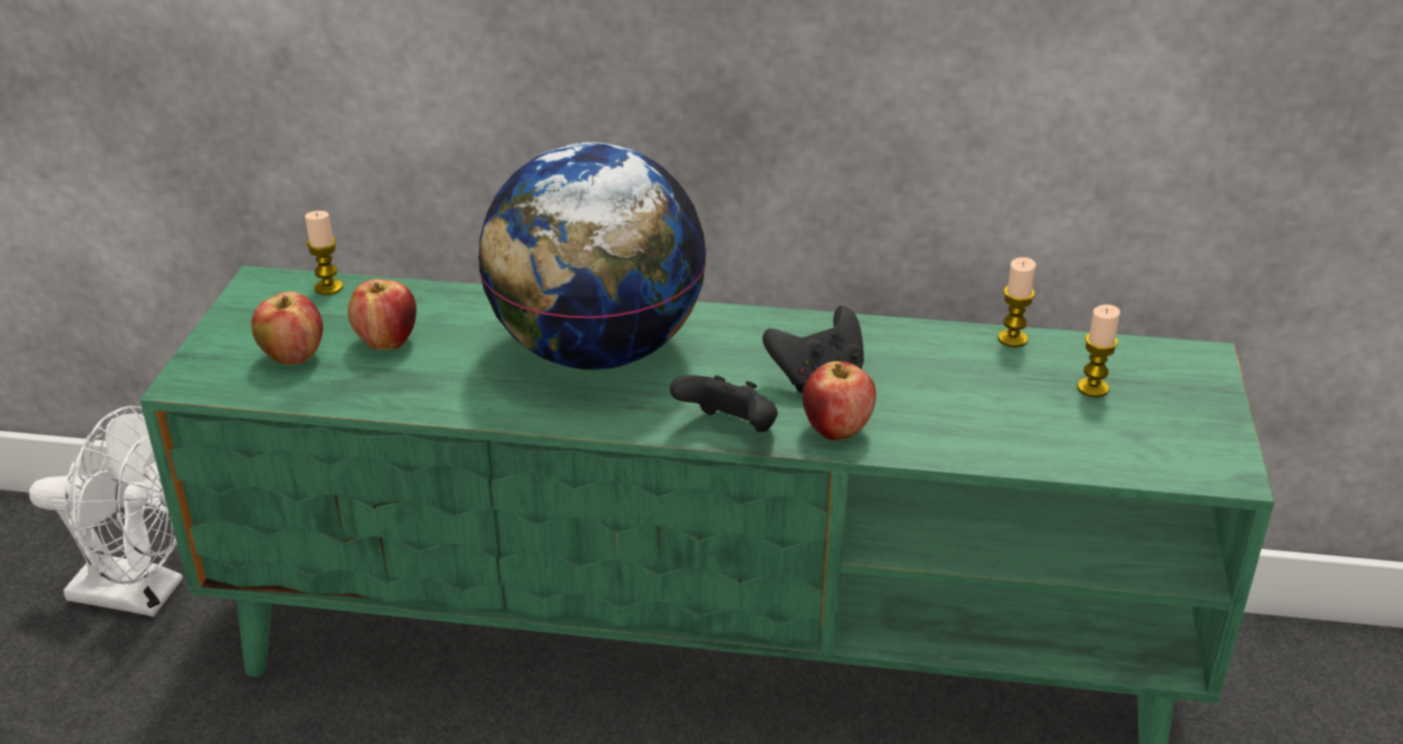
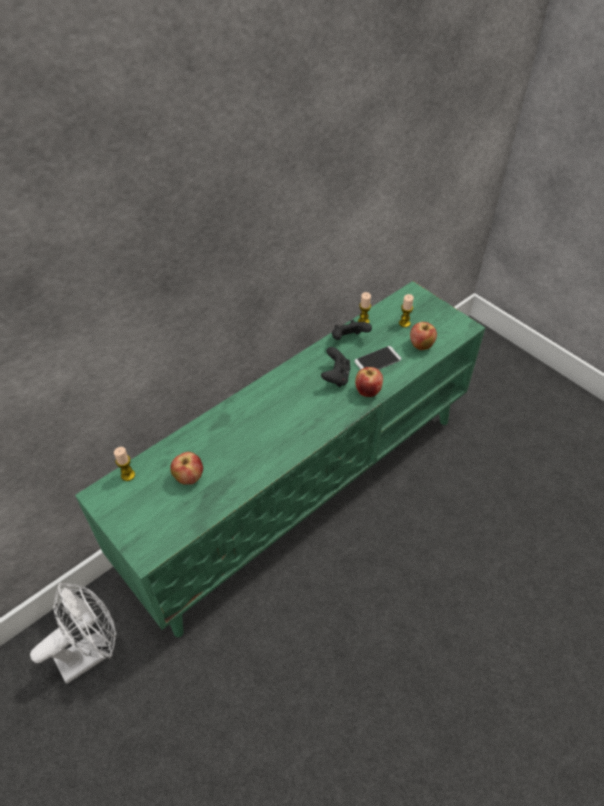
camera: 50 degrees left, 15 degrees up
apple [251,292,323,365] -> apple moved to [410,322,437,350]
globe [478,142,707,370] -> none
black game controller [670,375,778,432] -> black game controller moved to [332,320,372,340]
none -> phone [354,346,401,370]

